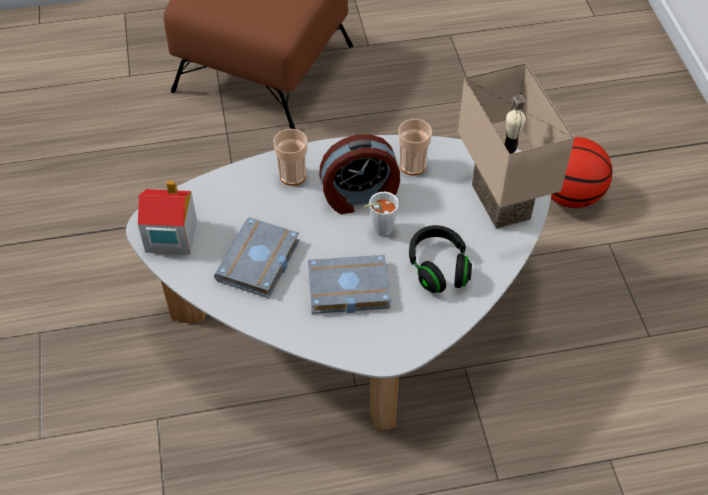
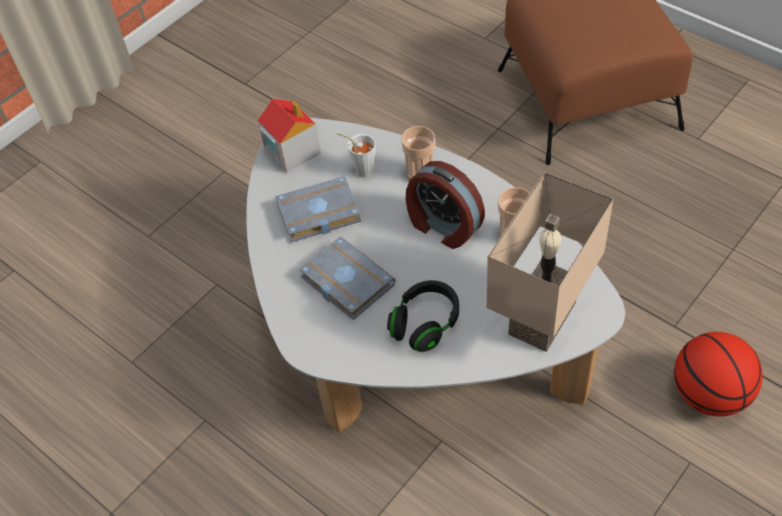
camera: 55 degrees right, 0 degrees up
white cup [364,192,399,236] -> white cup moved to [337,133,376,178]

